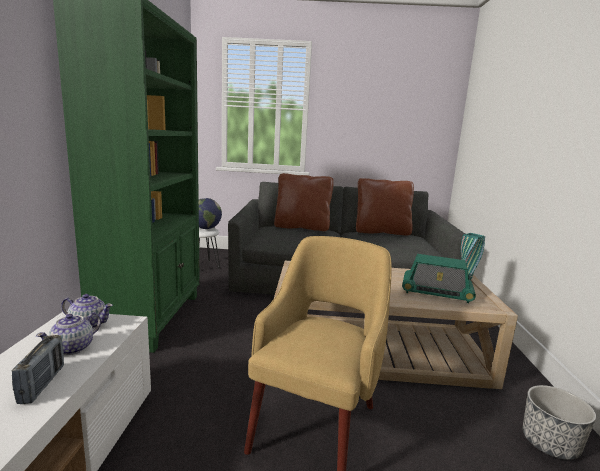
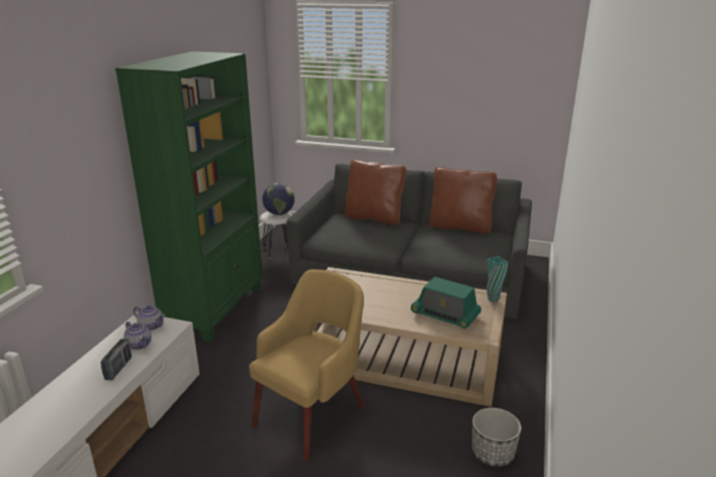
camera: 15 degrees right, 10 degrees up
teapot [36,312,101,355] -> teapot turned 90 degrees counterclockwise [124,322,151,350]

